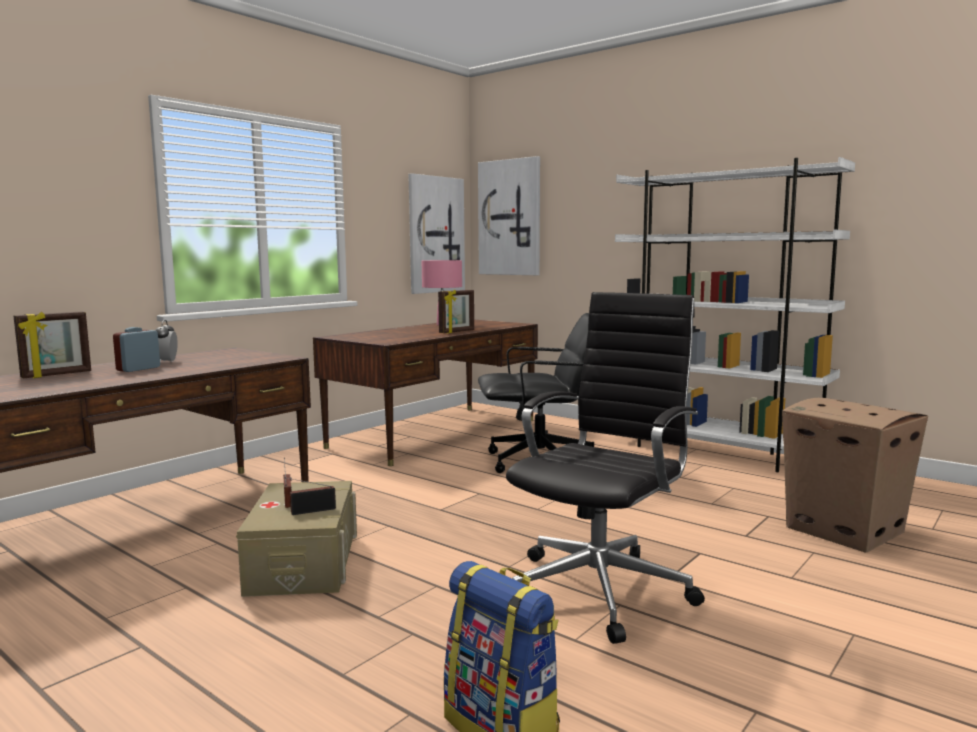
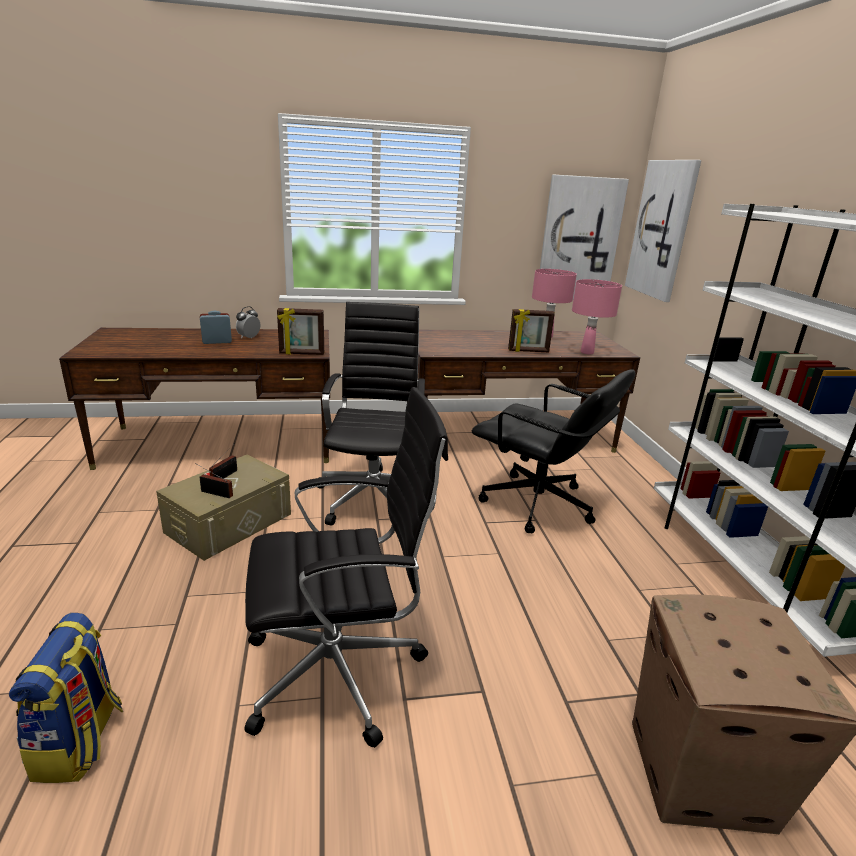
camera: 40 degrees right, 15 degrees up
picture frame [14,312,91,378] -> picture frame moved to [277,308,324,355]
none -> black office chair [318,302,425,526]
none -> pink table lamp [572,279,622,354]

